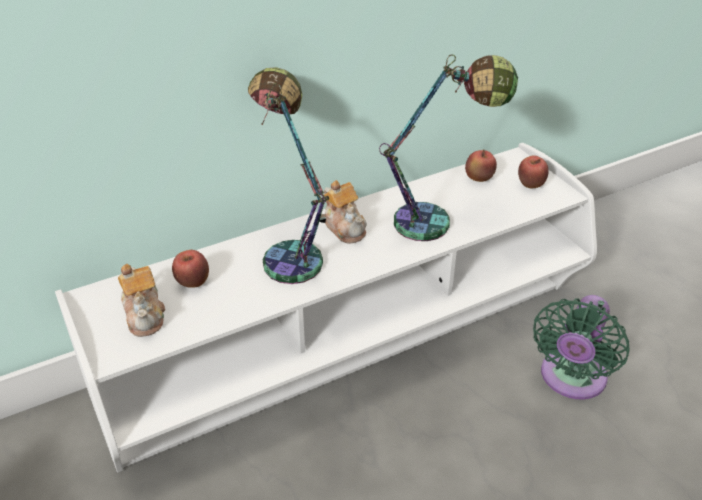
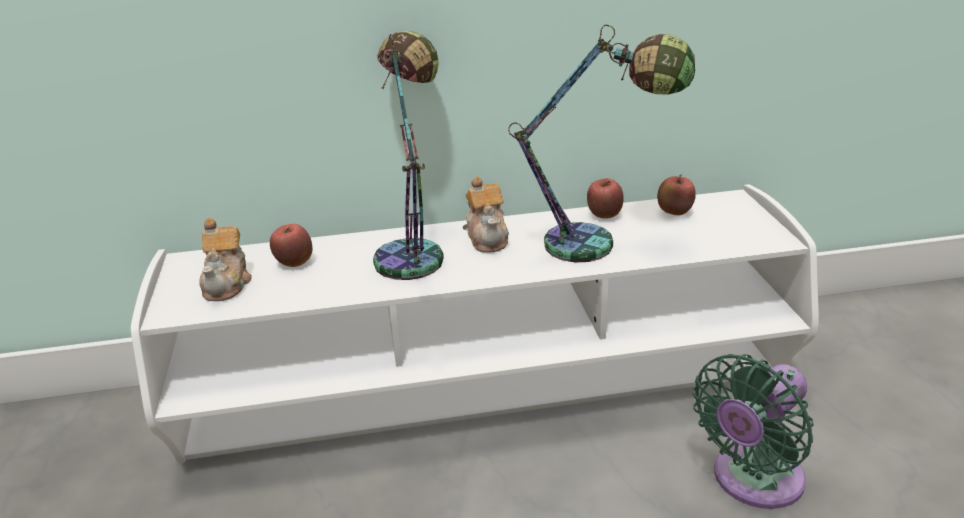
camera: 20 degrees right, 10 degrees down
apple [518,155,549,188] -> apple moved to [587,178,624,219]

